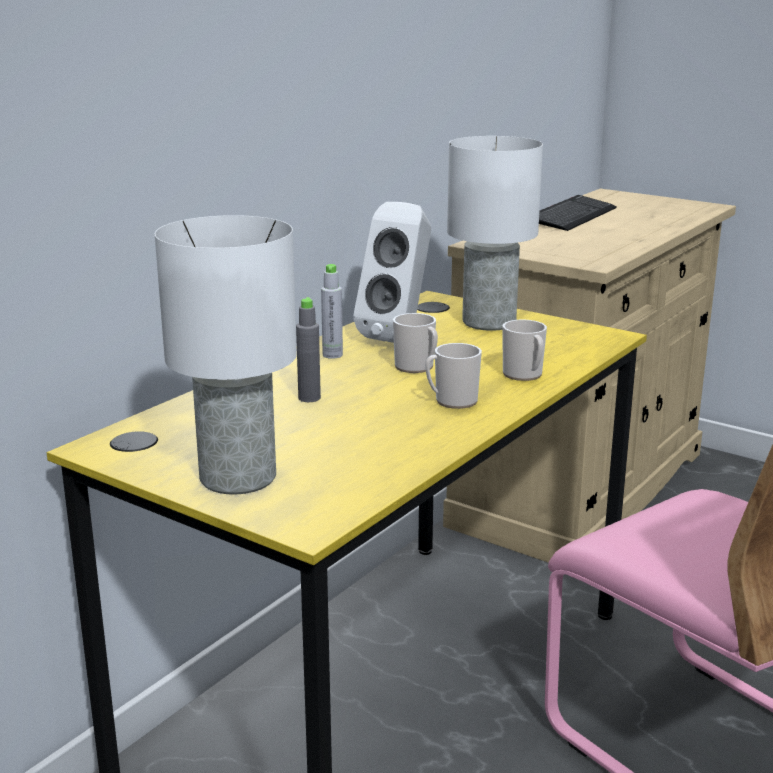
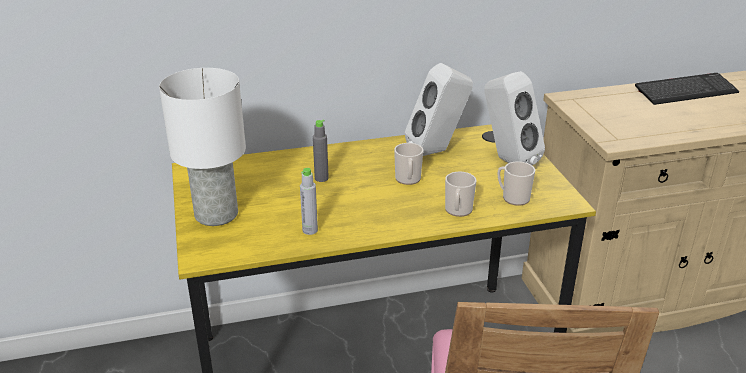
camera: 40 degrees right, 10 degrees up
grey bottle [321,264,343,359] -> grey bottle moved to [300,168,318,235]
mug [425,343,482,409] -> mug moved to [497,162,535,206]
white table lamp [447,136,543,331] -> white speaker [484,71,545,165]

